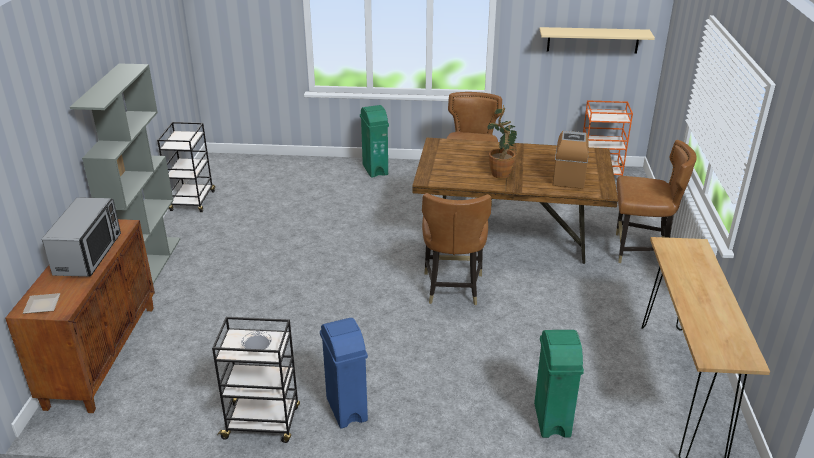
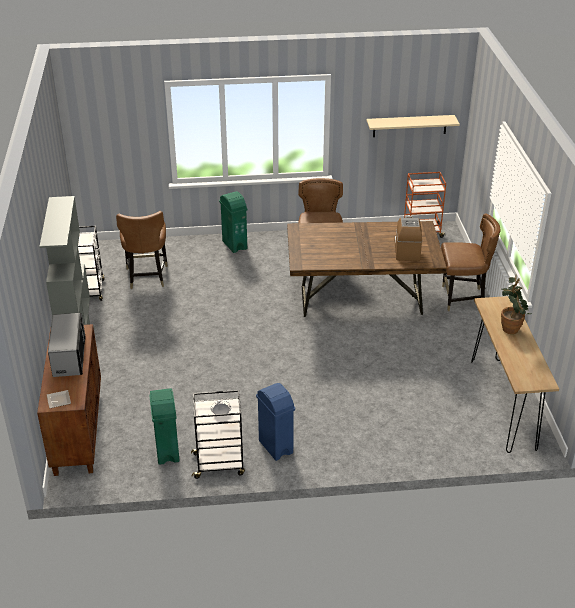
camera: 10 degrees left, 5 degrees up
brown chair [422,193,491,305] -> brown chair moved to [116,211,168,289]
potted plant [488,105,517,179] -> potted plant moved to [501,275,531,334]
green trash can [534,330,584,438] -> green trash can moved to [149,388,179,465]

